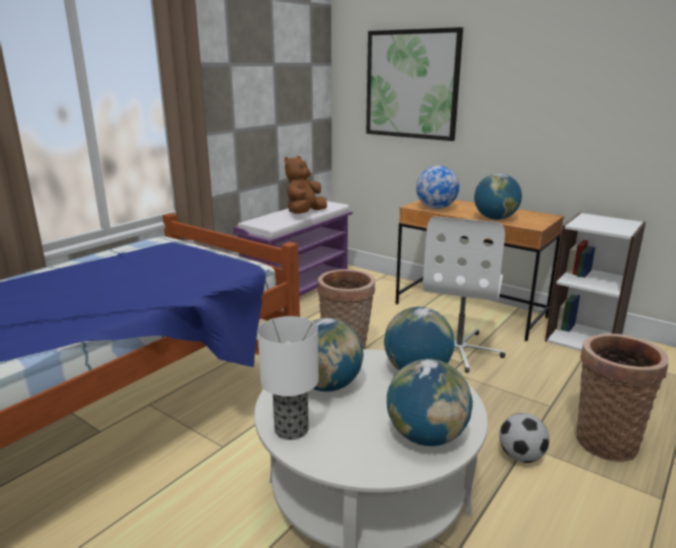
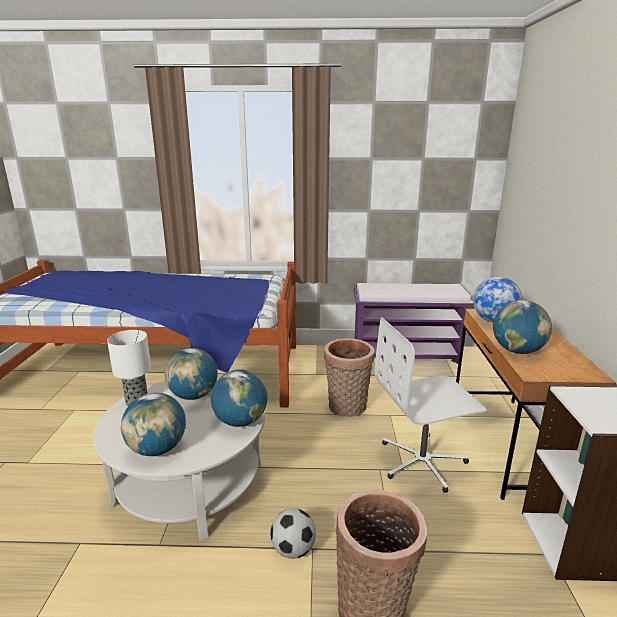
camera: 55 degrees right, 0 degrees up
brown plush toy [284,156,327,214] -> none
picture [366,27,463,141] -> none

